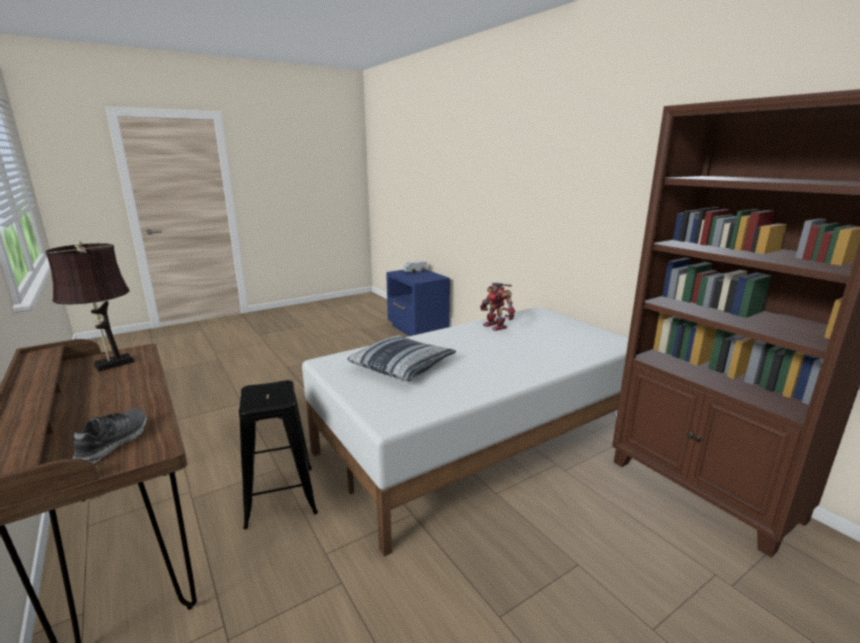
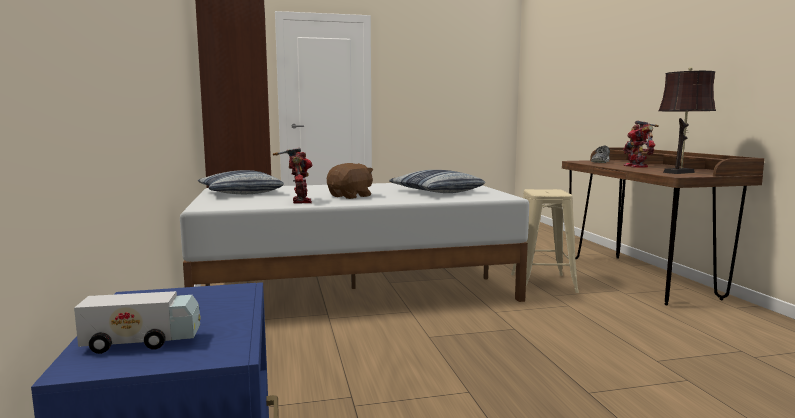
camera: 160 degrees left, 10 degrees down
black stool [239,380,318,530] -> beige stool [511,189,579,293]
none -> pillow [198,170,284,194]
none -> brown plush toy [327,163,373,199]
none -> toy robot [623,121,659,167]

